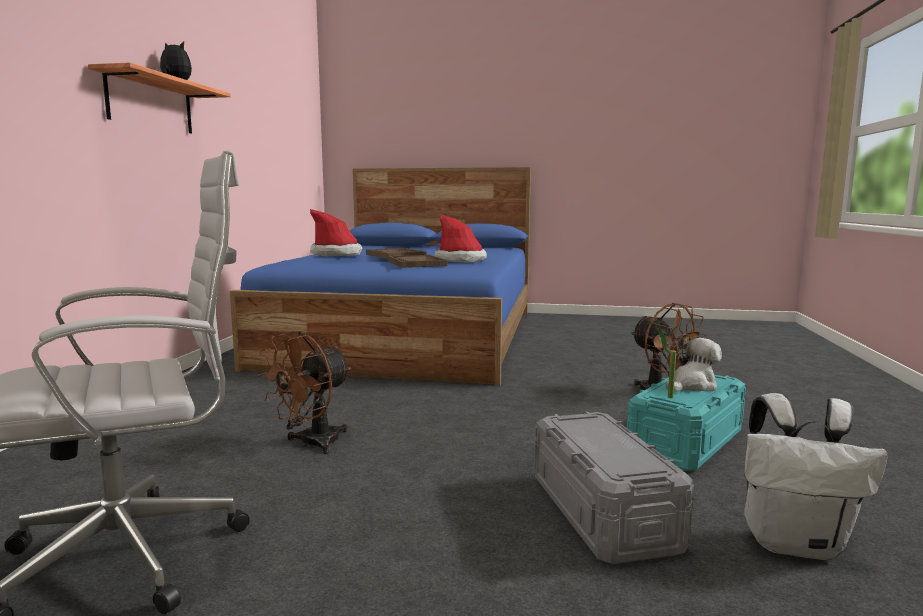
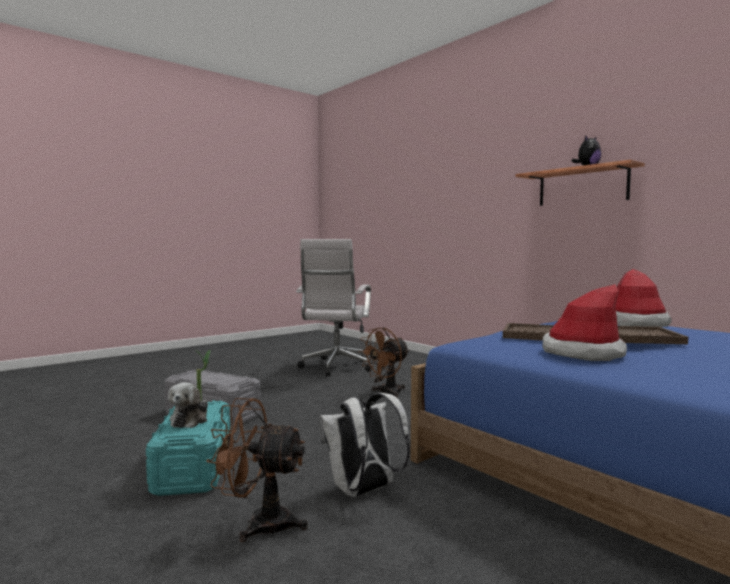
camera: 130 degrees right, 5 degrees down
brown fan [257,331,351,454] -> brown fan turned 120 degrees counterclockwise [359,327,410,397]
white backpack [744,393,888,560] -> white backpack moved to [319,393,410,497]

